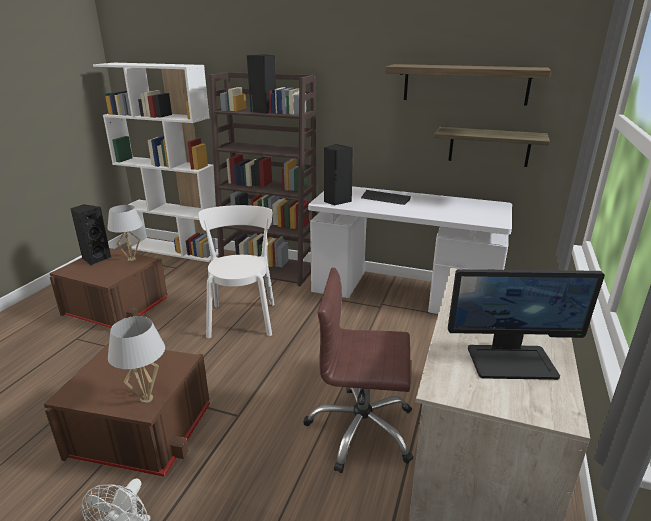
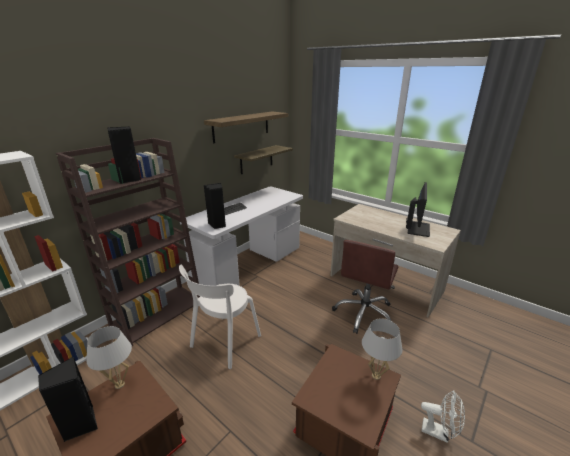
camera: 70 degrees left, 0 degrees up
white chair [198,205,275,338] -> white chair turned 75 degrees counterclockwise [179,265,261,369]

